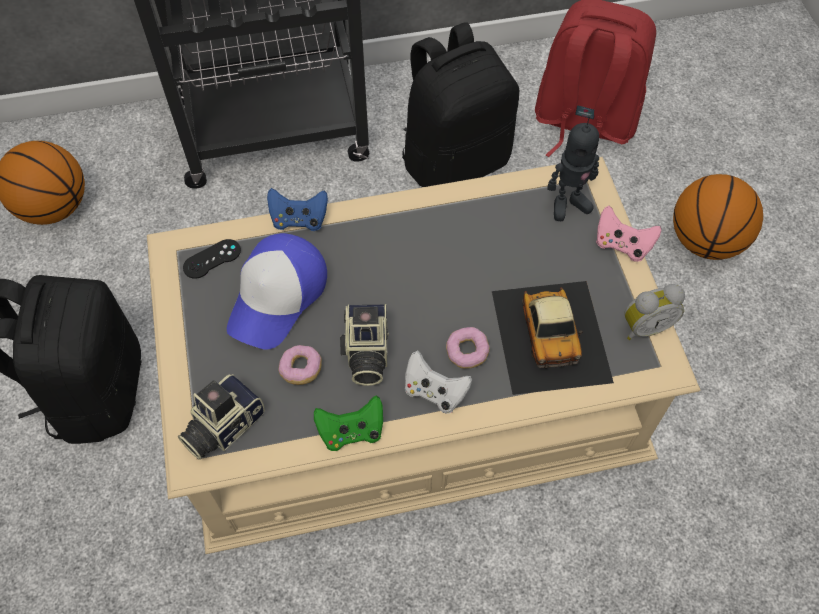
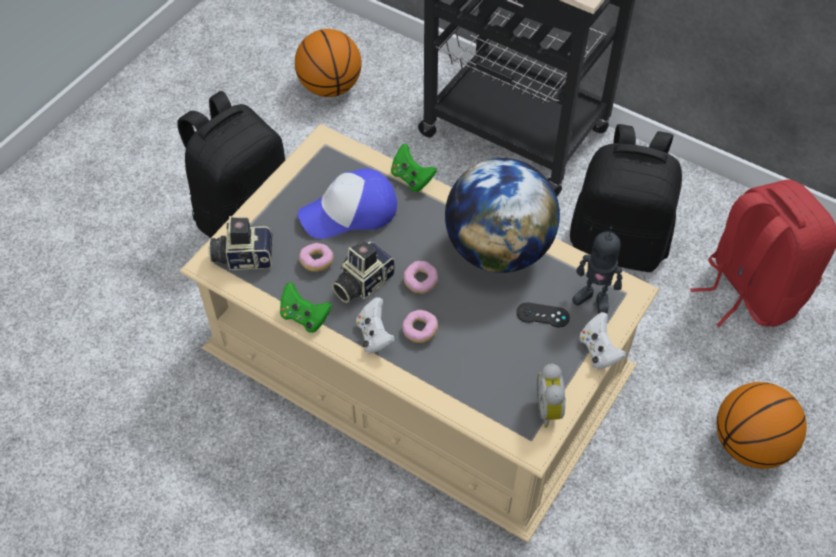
camera: 45 degrees right, 5 degrees down
black game controller [183,239,241,279] -> black game controller moved to [516,302,570,327]
blue game controller [267,188,328,231] -> green game controller [391,144,437,192]
toy car [492,281,614,395] -> none
pink game controller [596,206,661,262] -> white game controller [579,312,627,369]
alarm clock [624,284,685,340] -> alarm clock turned 60 degrees clockwise [537,364,566,428]
none -> donut [403,261,438,294]
none -> globe [445,158,560,273]

